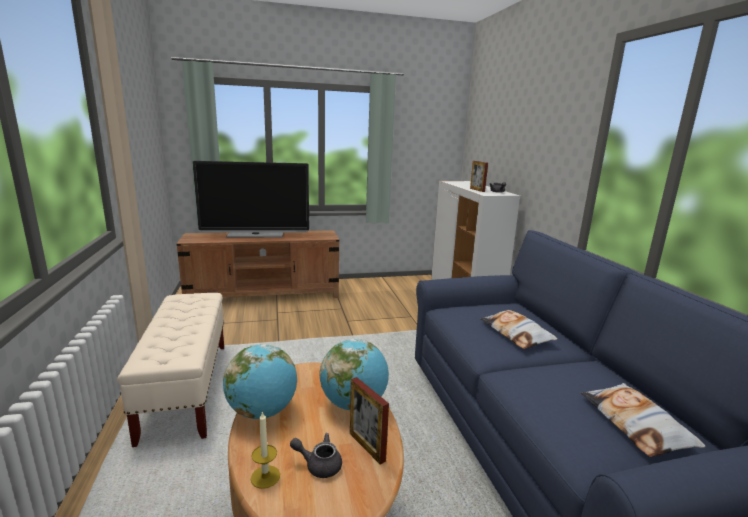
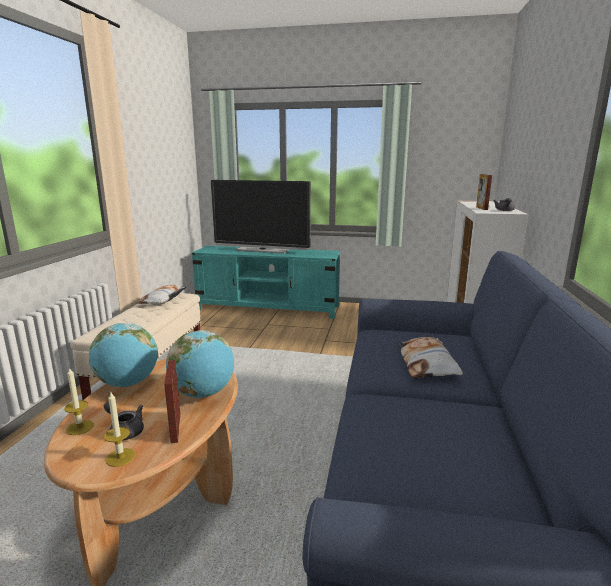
camera: 25 degrees right, 0 degrees up
brown tv stand [176,230,340,298] -> turquoise tv stand [192,246,340,319]
pillow [581,383,706,457] -> pillow moved to [136,285,187,305]
none -> candle [104,392,135,467]

